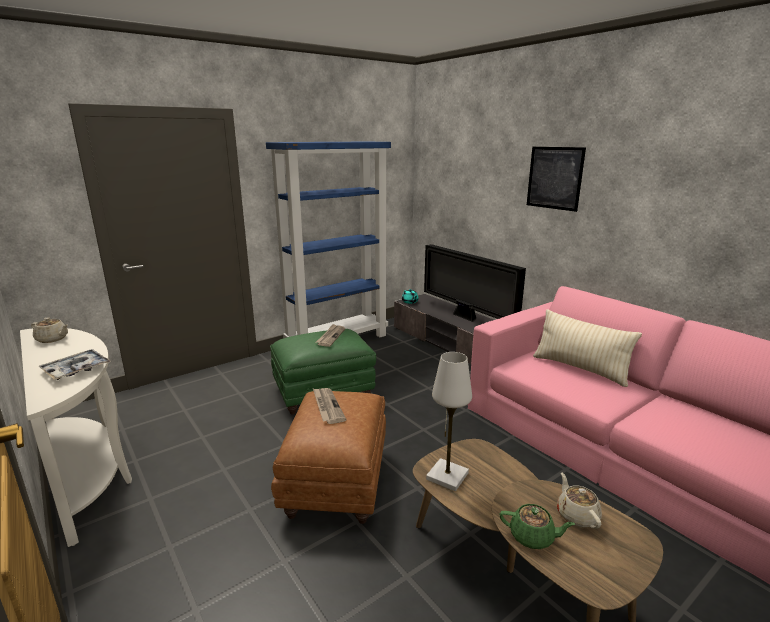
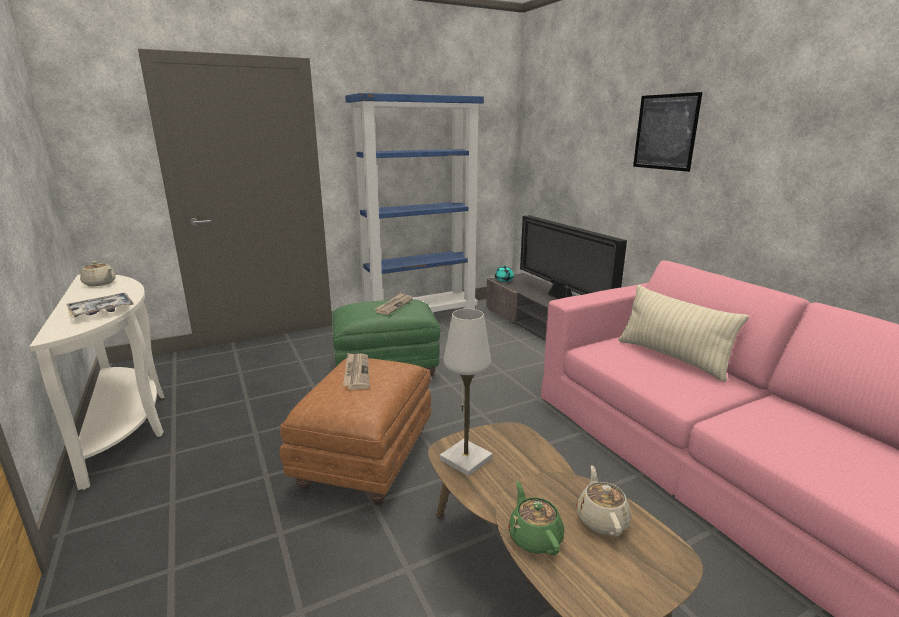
camera: 10 degrees right, 0 degrees up
green teapot [499,504,575,549] -> green teapot turned 135 degrees counterclockwise [508,481,564,555]

